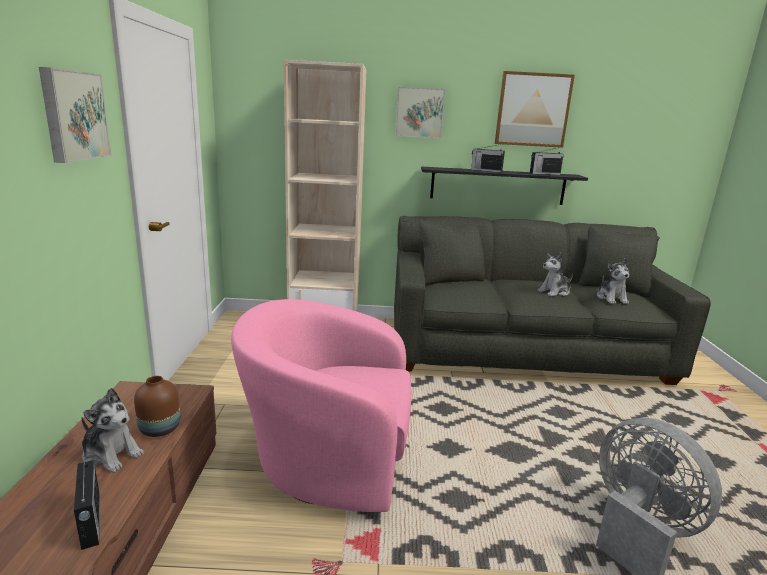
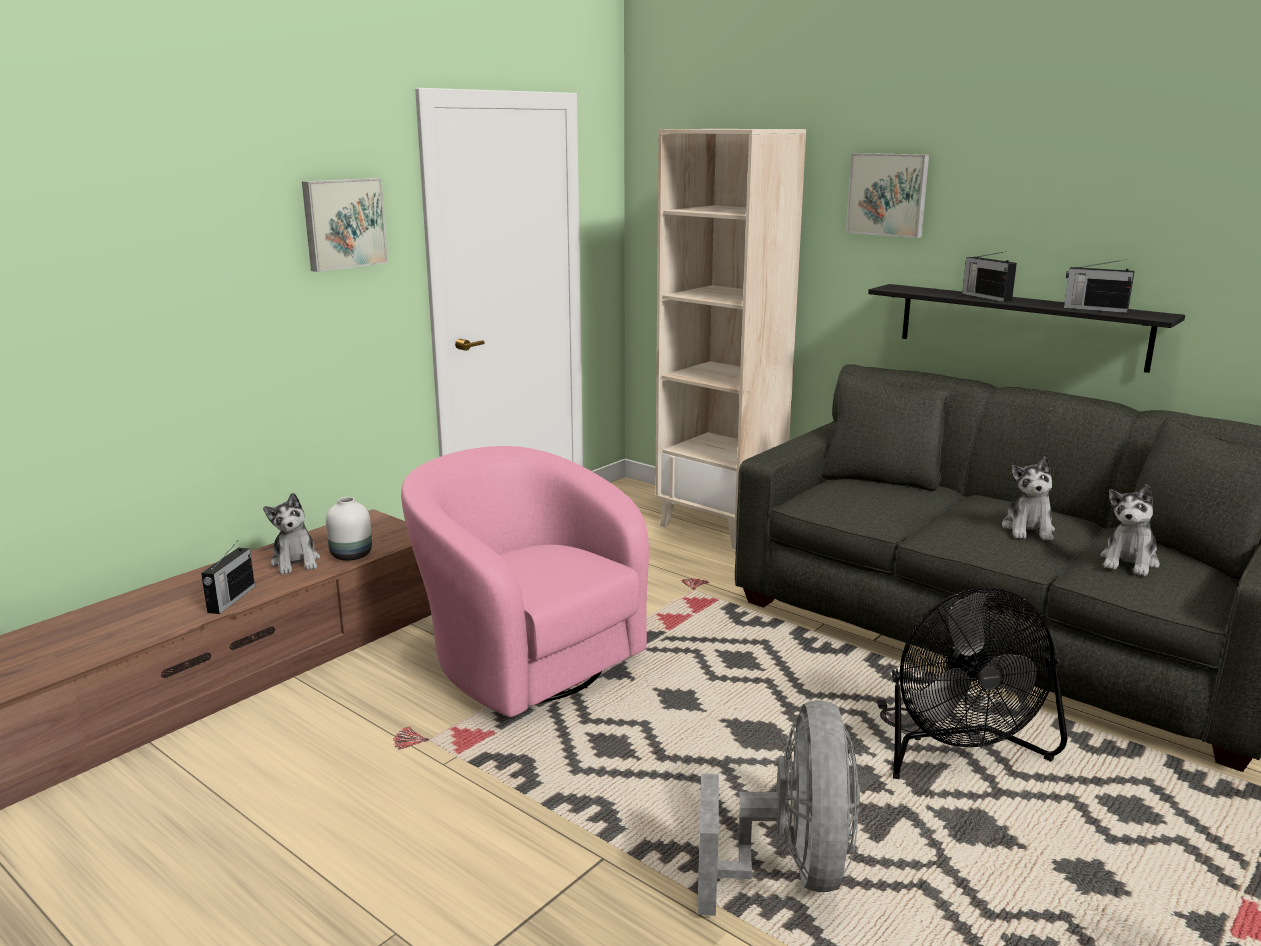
camera: 40 degrees right, 0 degrees up
brown vase [134,376,180,437] -> white vase [326,497,372,561]
picture [495,71,575,148] -> none
plush toy [537,252,573,297] -> plush toy turned 90 degrees counterclockwise [1002,457,1055,541]
none -> black fan [877,588,1067,779]

